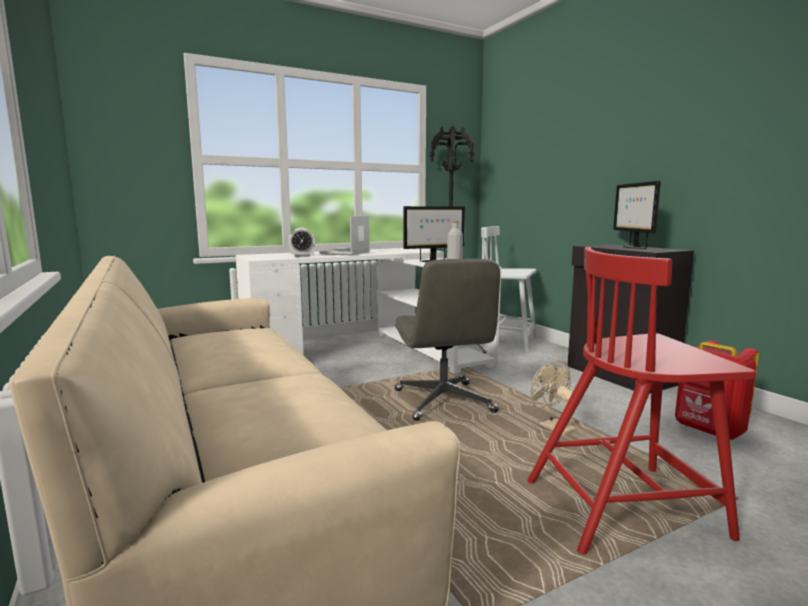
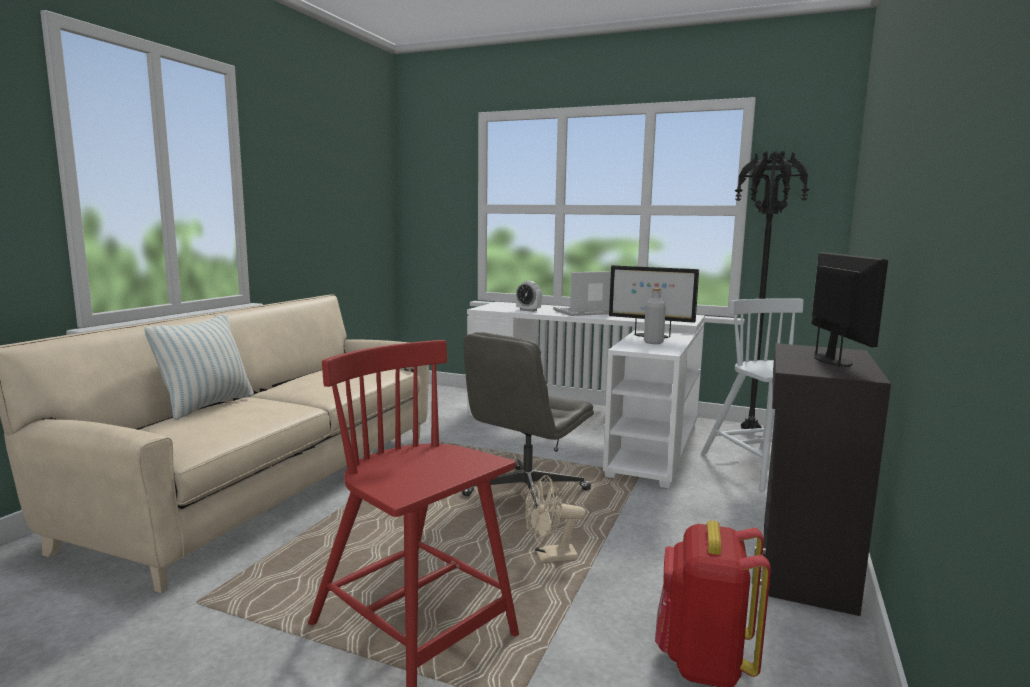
camera: 50 degrees right, 0 degrees up
beige fan [531,360,577,436] -> beige fan turned 120 degrees counterclockwise [525,475,586,563]
monitor [613,181,661,249] -> monitor turned 135 degrees clockwise [811,252,888,366]
none -> pillow [144,314,254,420]

